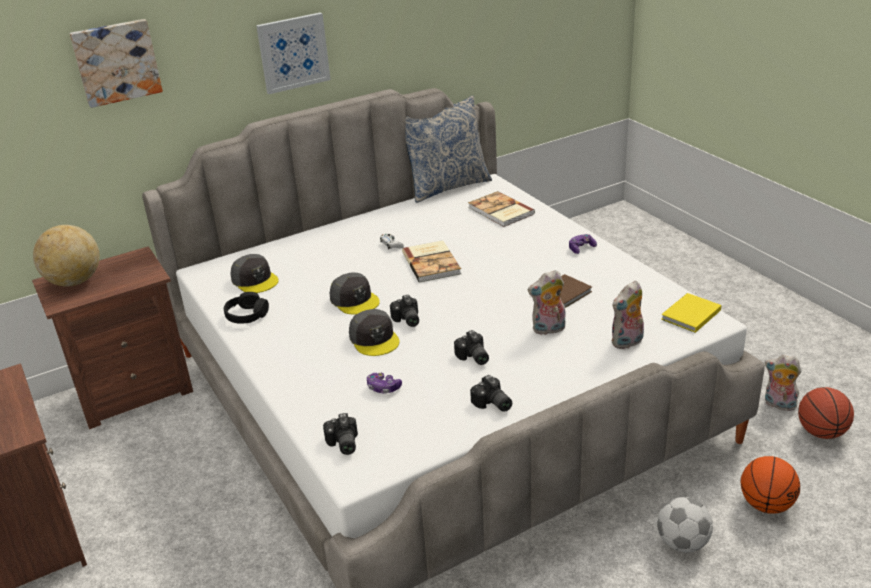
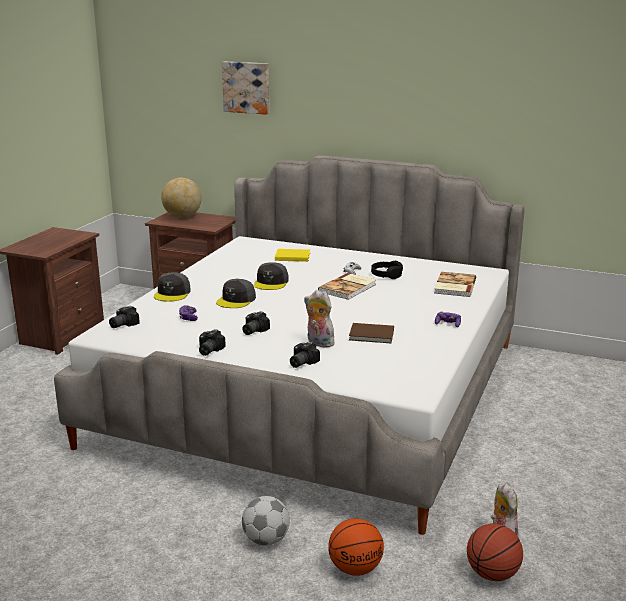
camera: 50 degrees right, 10 degrees down
black headphones [224,292,269,324] -> black headphones moved to [371,261,403,279]
grey cap [230,254,279,293] -> grey cap moved to [154,273,191,302]
picture [256,12,331,94] -> none
camera [390,295,419,327] -> camera moved to [290,342,320,368]
pillow [405,96,492,203] -> none
plush toy [611,281,644,349] -> none
yellow book [661,293,721,333] -> yellow book moved to [275,249,310,262]

